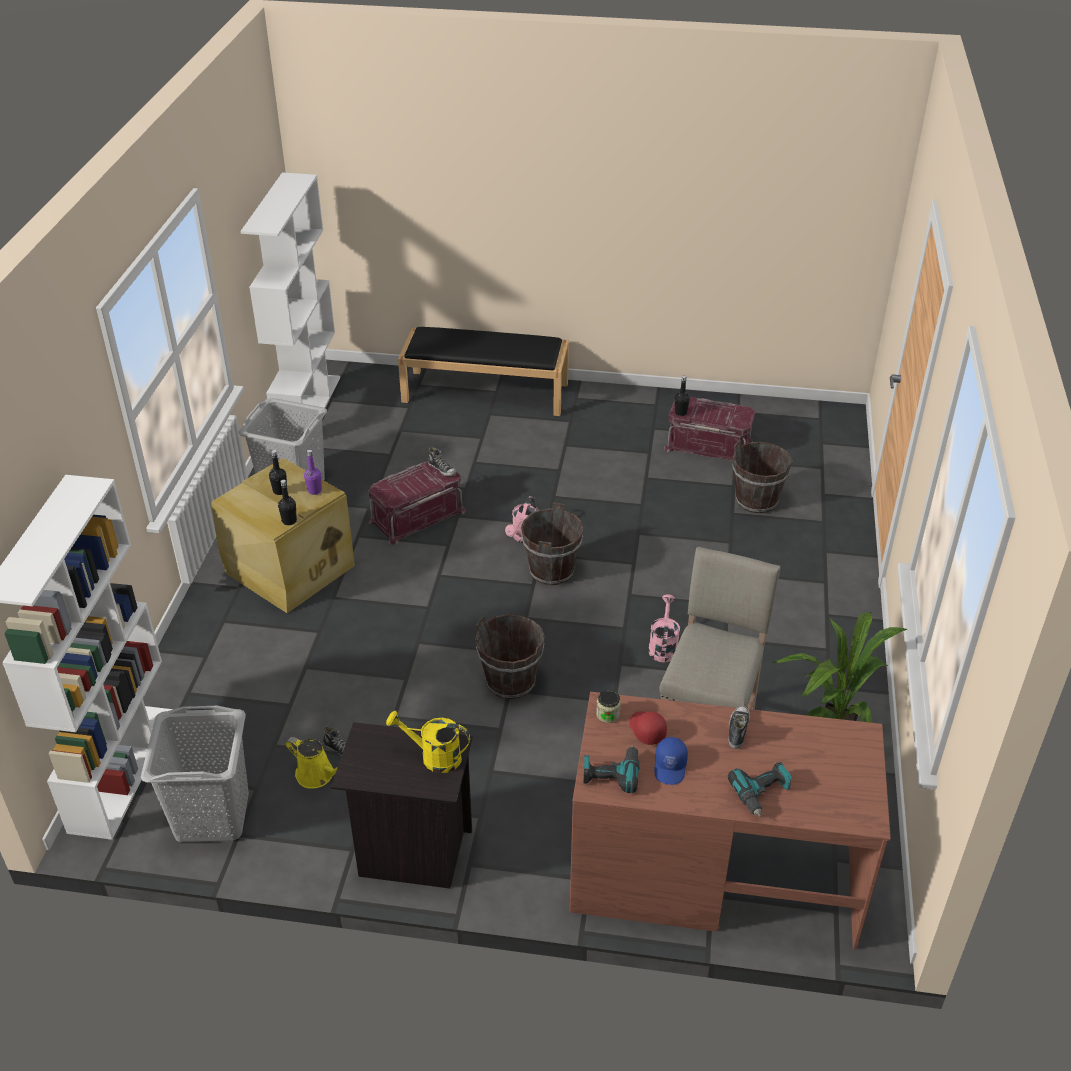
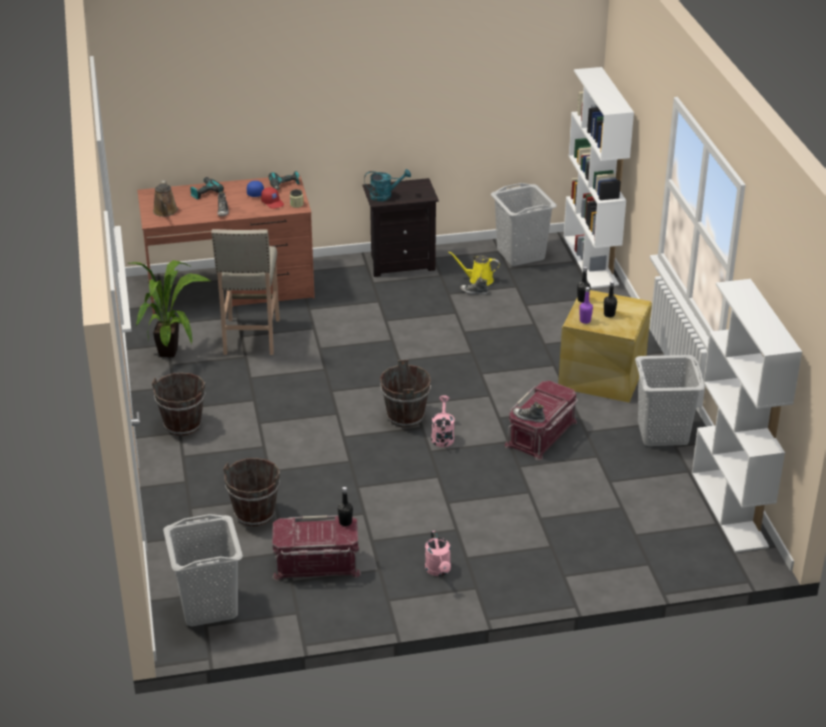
camera: 160 degrees right, 5 degrees down
yellow watering can [386,711,470,773] -> turquoise watering can [364,169,411,201]
black bench [398,327,569,416] -> none
brown bucket [475,614,545,699] -> brown bucket moved to [152,373,205,436]
pink watering can [648,594,680,662] -> pink watering can moved to [425,531,451,576]
none -> brown watering can [153,180,178,217]
none -> grey laundry basket [163,514,243,626]

